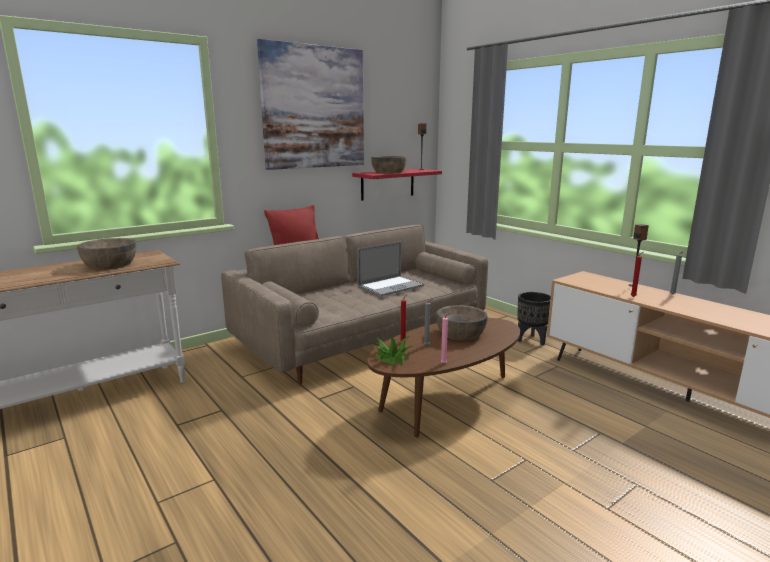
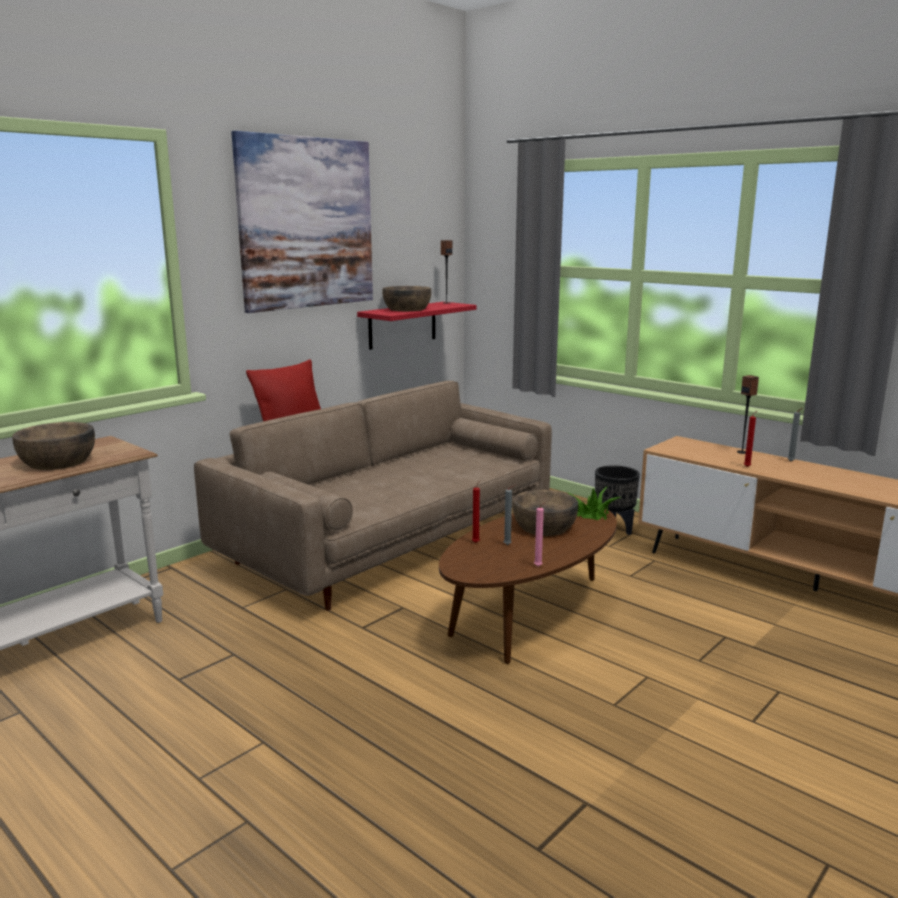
camera: 10 degrees left, 0 degrees up
laptop [357,241,424,296] -> none
potted plant [375,334,413,365] -> potted plant moved to [566,486,621,520]

